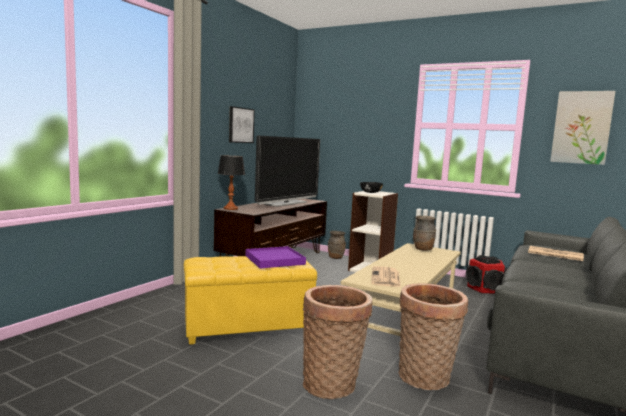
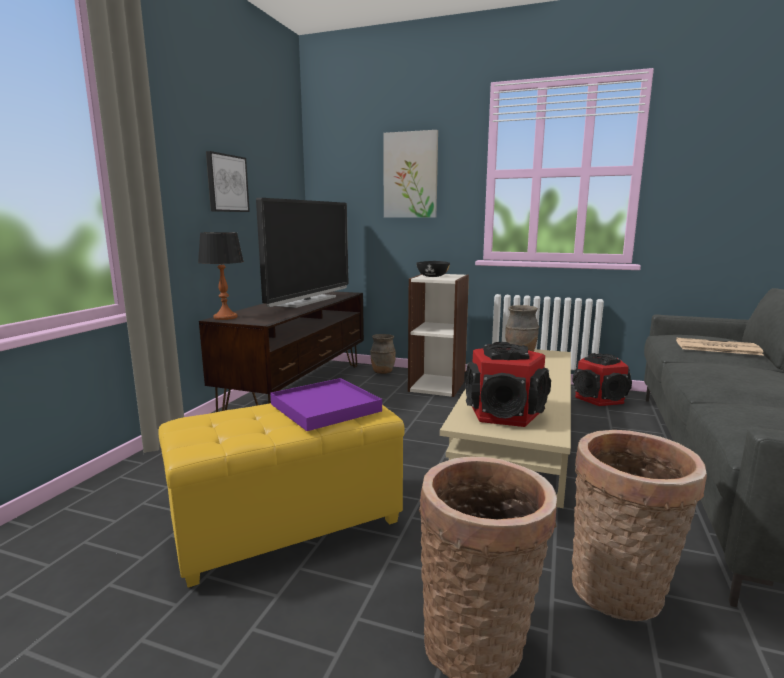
camera: 10 degrees left, 5 degrees up
newspaper [371,266,401,287] -> speaker [464,342,551,427]
picture [550,91,615,165] -> picture moved to [383,130,438,218]

